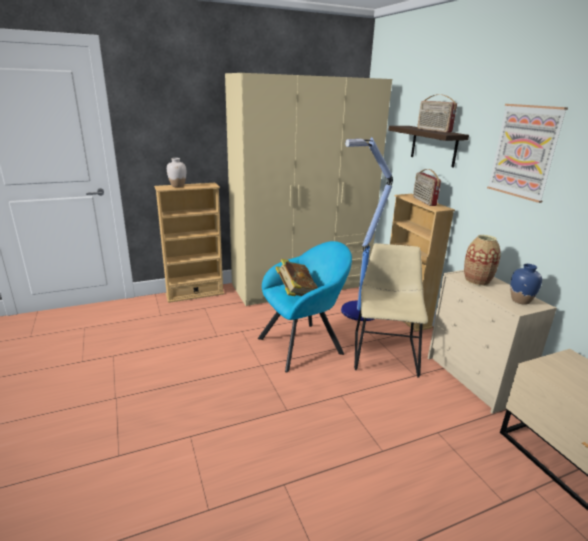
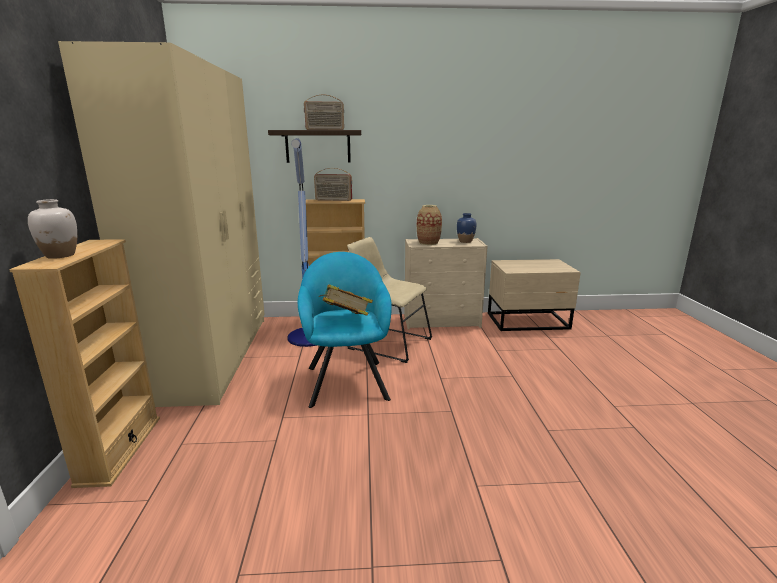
camera: 70 degrees left, 5 degrees down
picture [487,104,568,203] -> none

